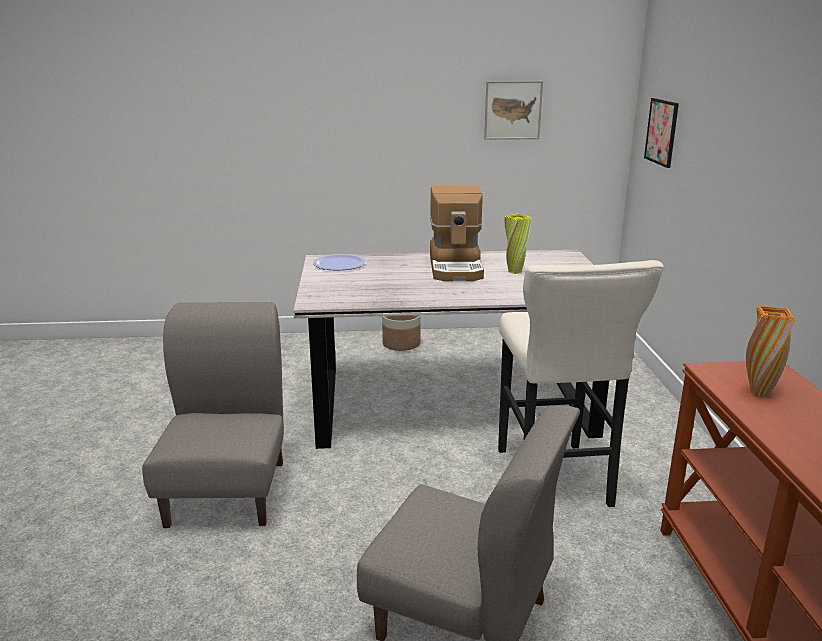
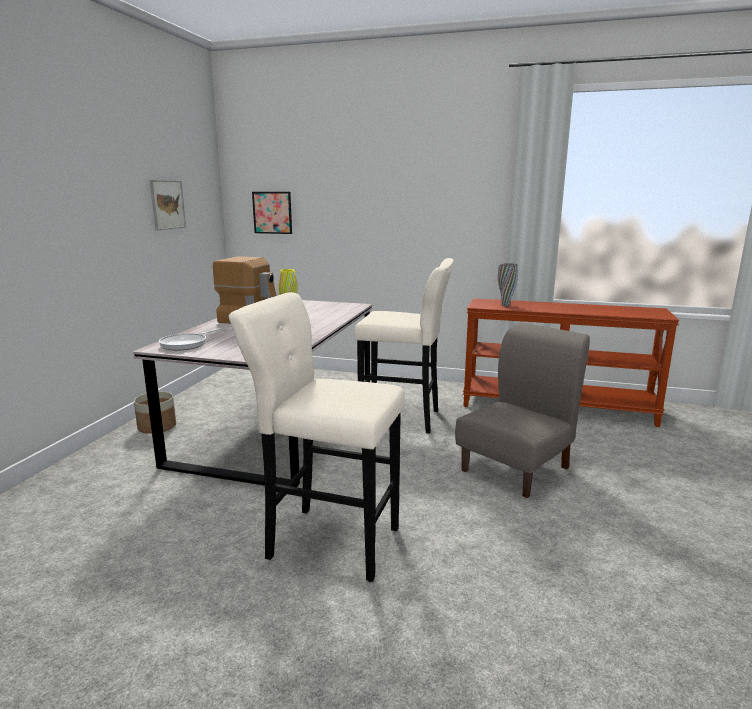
camera: 70 degrees left, 5 degrees down
grey chair [142,302,284,528] -> beige stool [229,292,405,582]
plate [313,254,366,271] -> frying pan [159,328,221,350]
orange vase [746,306,795,397] -> grey vase [498,263,518,306]

